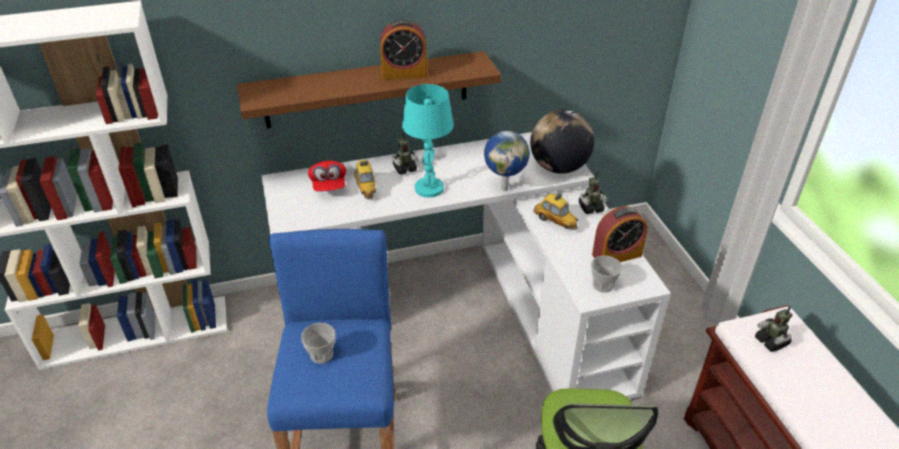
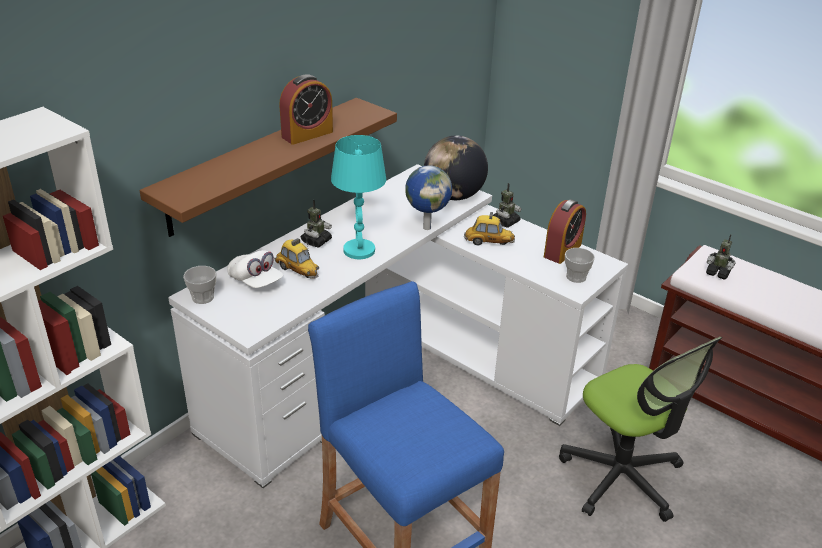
camera: 35 degrees left, 5 degrees down
cup [301,323,336,364] -> cup moved to [183,266,217,304]
red cap [308,160,346,191] -> white cap [227,250,283,288]

